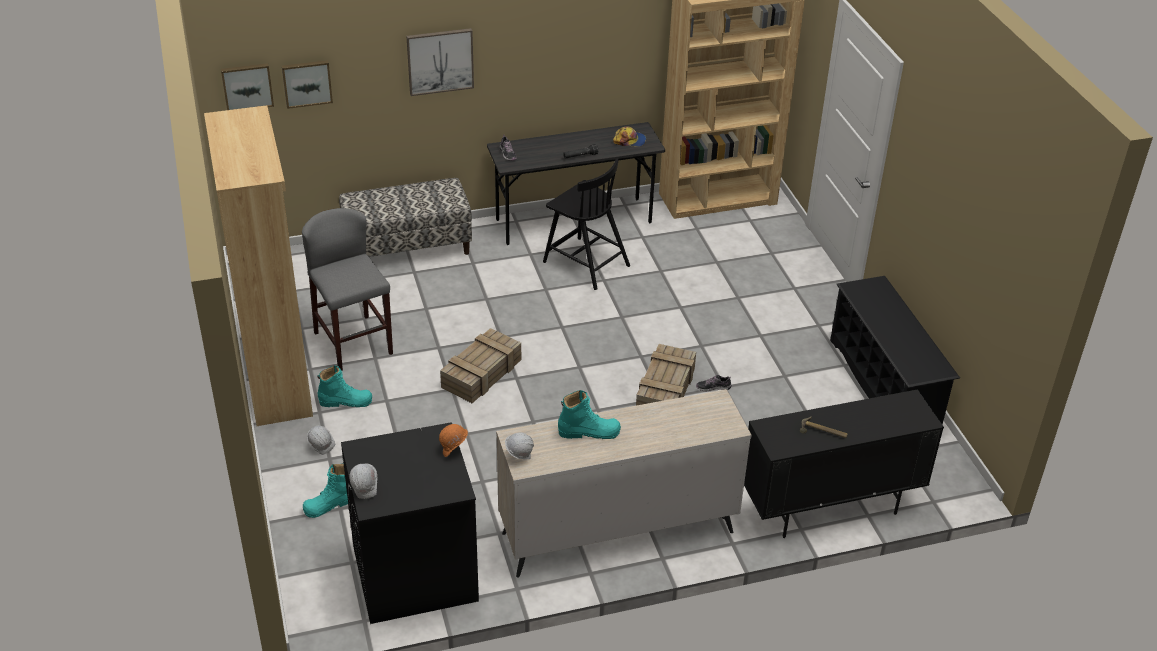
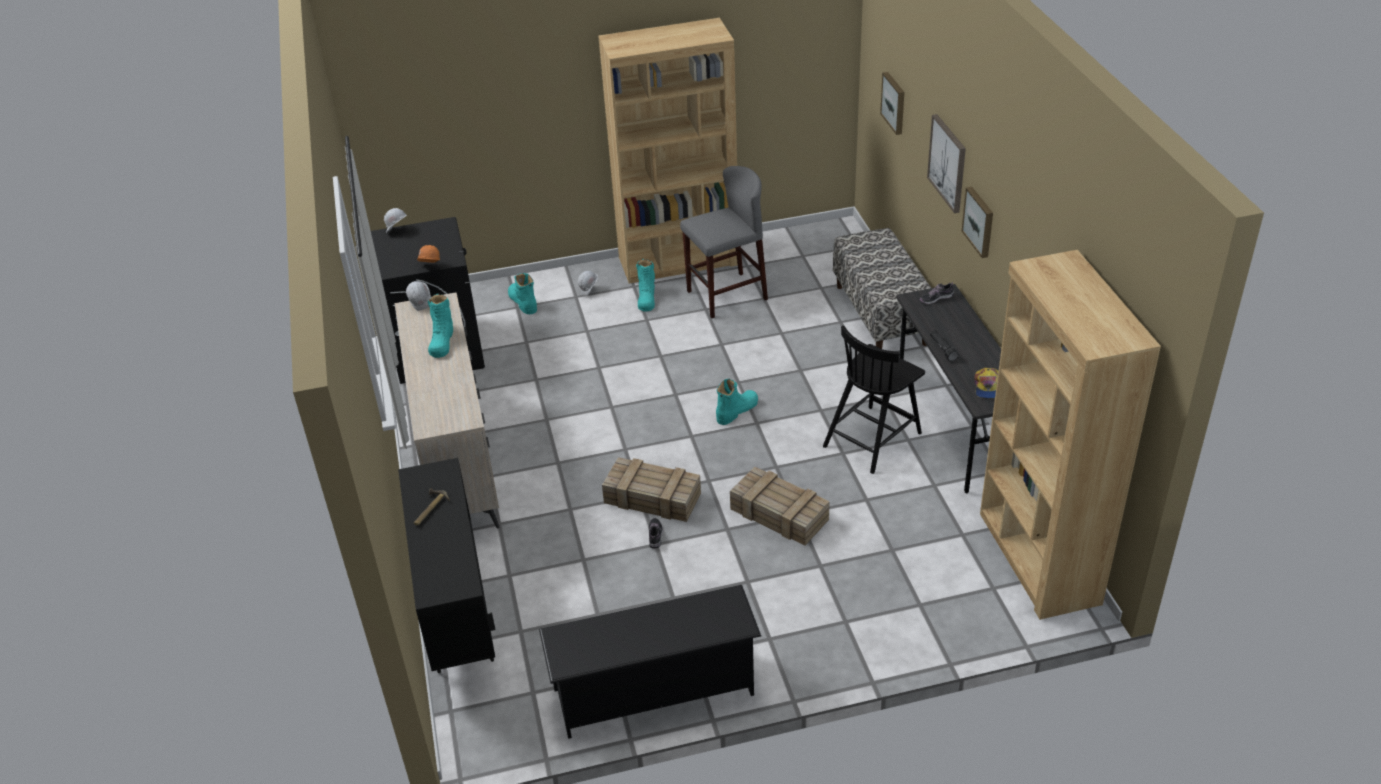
camera: 95 degrees right, 0 degrees up
picture [221,63,274,110] -> picture moved to [962,187,993,258]
crate [440,328,521,403] -> crate moved to [730,467,830,546]
none -> turquoise boot [716,379,758,425]

